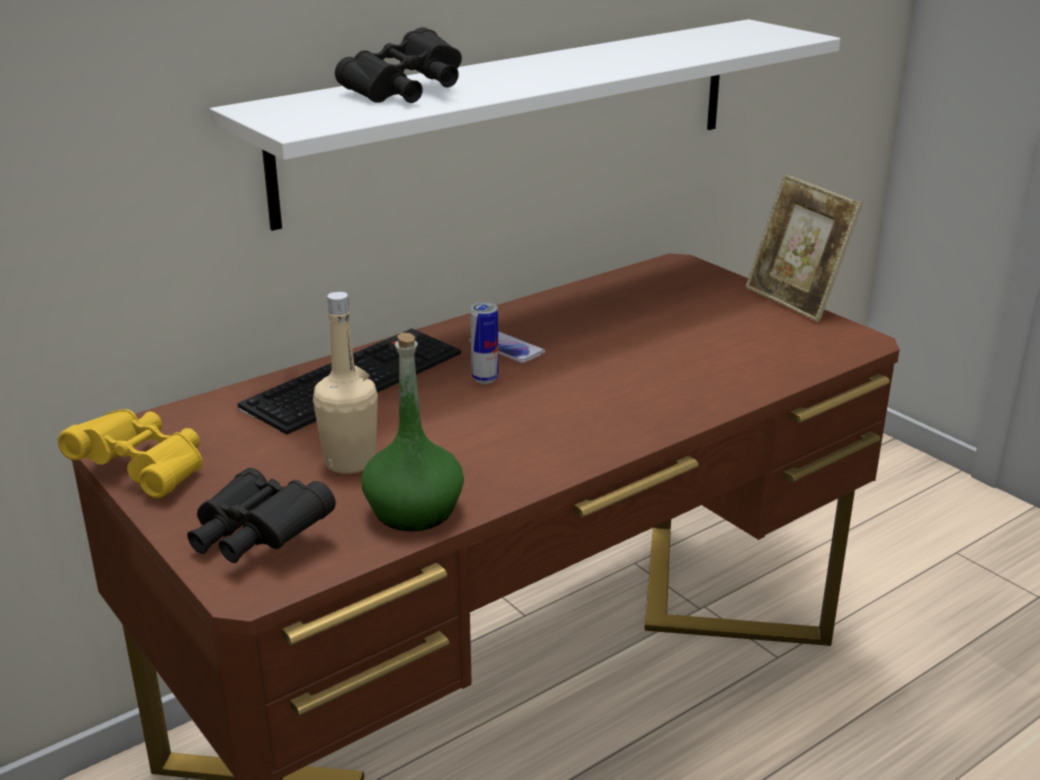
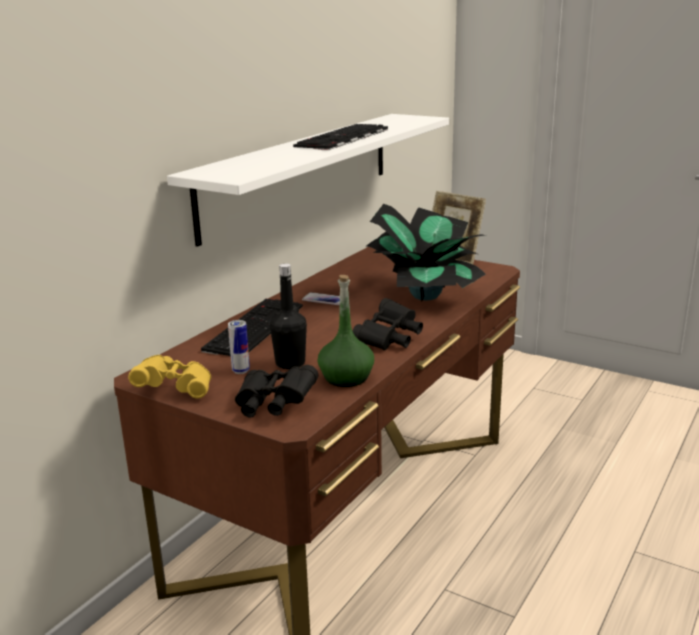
camera: 20 degrees left, 5 degrees down
beige bottle [313,292,378,474] -> black bottle [270,263,307,369]
black binoculars [335,27,462,103] -> black binoculars moved to [353,298,423,350]
can [470,302,499,384] -> can moved to [228,320,250,374]
none -> keyboard [293,124,388,150]
none -> potted plant [366,204,485,302]

